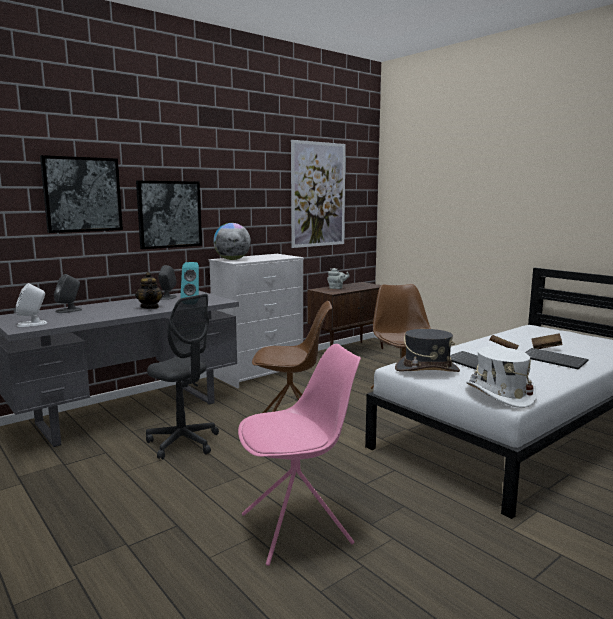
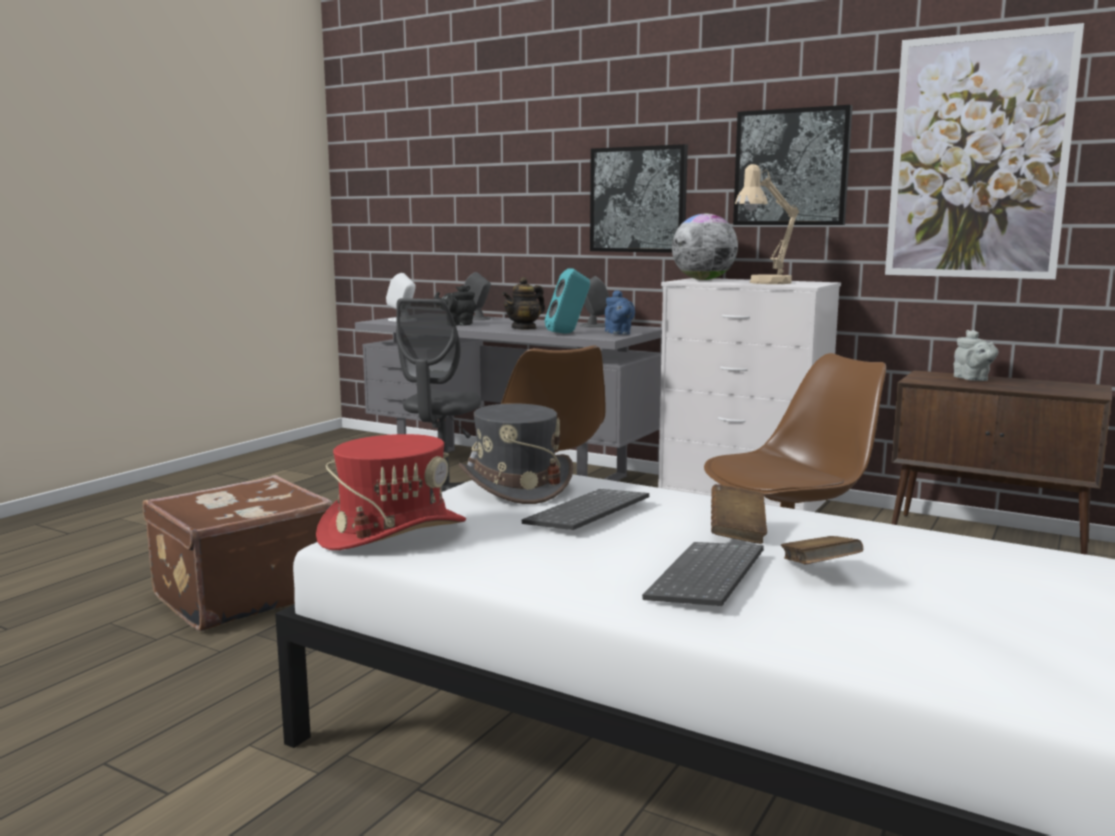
camera: 70 degrees right, 0 degrees up
picture [40,155,123,233] -> picture moved to [733,105,853,225]
pink chair [238,344,361,566] -> brown suitcase [143,475,332,631]
white hat [466,346,537,408] -> red hat [316,434,466,550]
none -> black teapot [434,285,476,326]
none -> blue teapot [605,290,635,334]
none -> beige table lamp [735,164,799,284]

